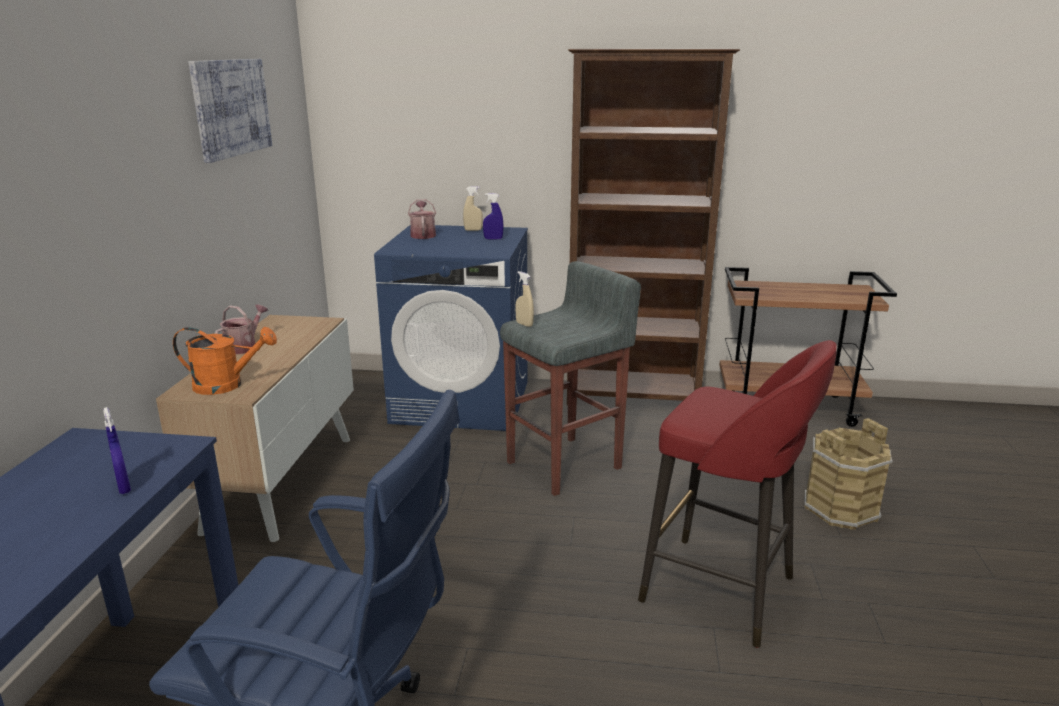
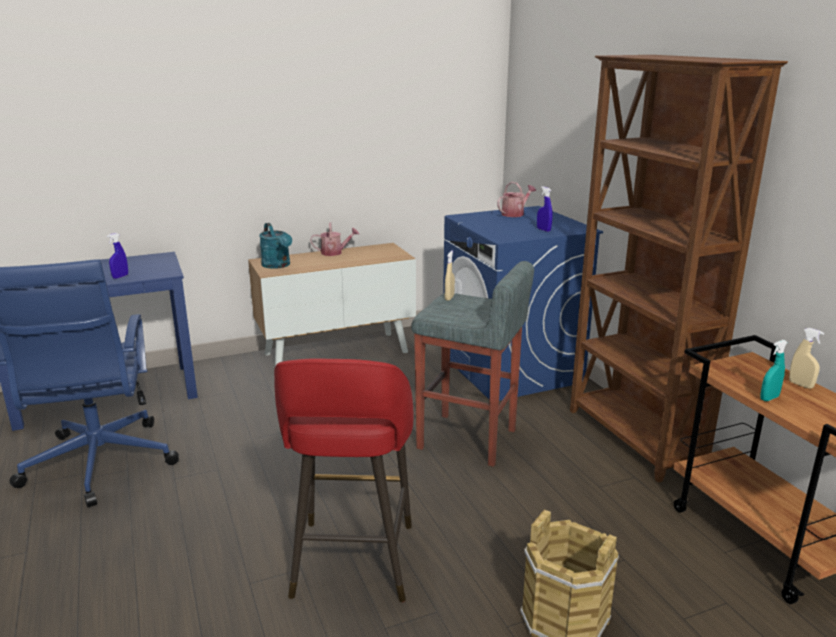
camera: 60 degrees right, 0 degrees up
orange watering can [173,327,277,395] -> turquoise watering can [259,223,292,269]
picture [188,59,272,163] -> none
beige spray bottle [463,186,483,231] -> beige spray bottle moved to [789,328,824,389]
none -> turquoise spray bottle [760,340,788,401]

